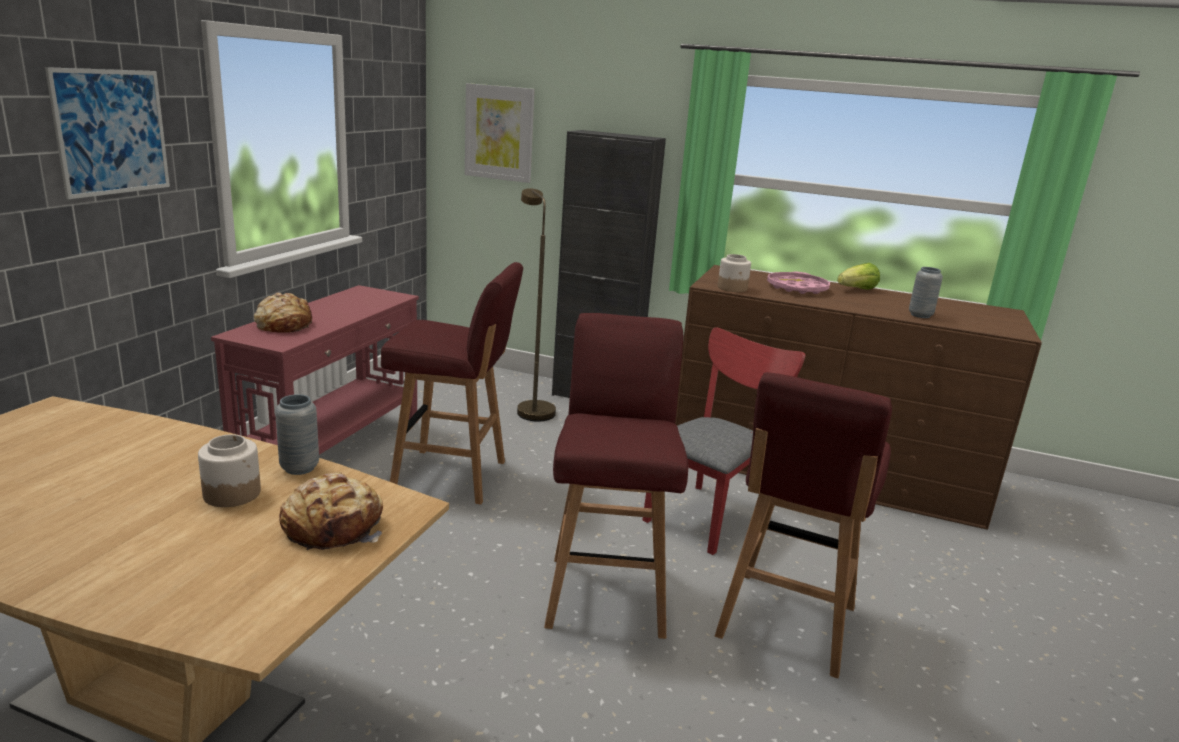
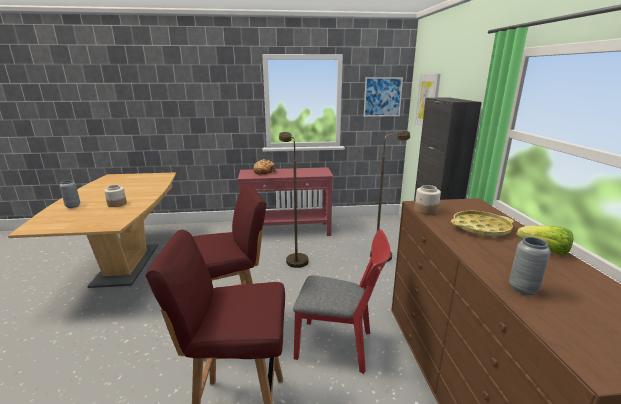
camera: 65 degrees right, 0 degrees up
picture [45,67,170,199] -> picture moved to [364,77,403,117]
grey vase [275,394,319,475] -> grey vase moved to [60,180,80,208]
bread [279,472,383,550] -> none
red stool [381,262,523,504] -> brown floor lamp [279,132,309,268]
pink tray [767,272,830,294] -> yellow tray [451,210,514,237]

